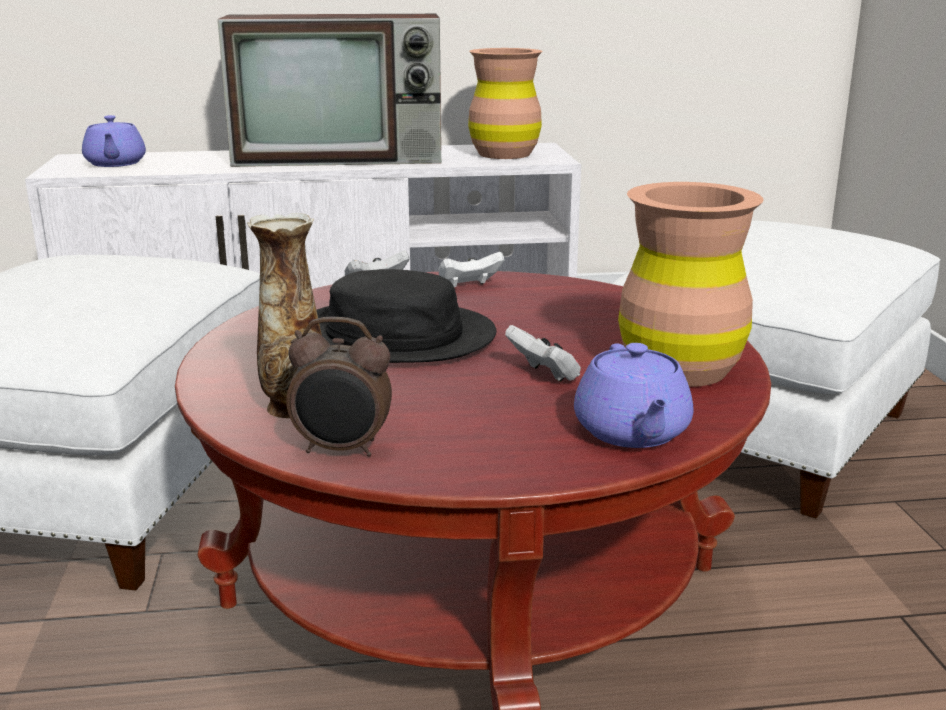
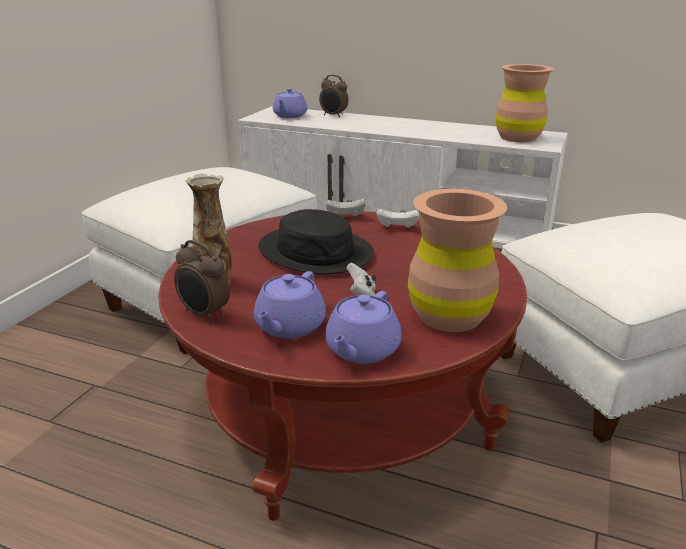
camera: 30 degrees right, 5 degrees up
television [217,14,441,167] -> none
none -> purple teapot [254,271,326,338]
none -> alarm clock [319,75,349,117]

